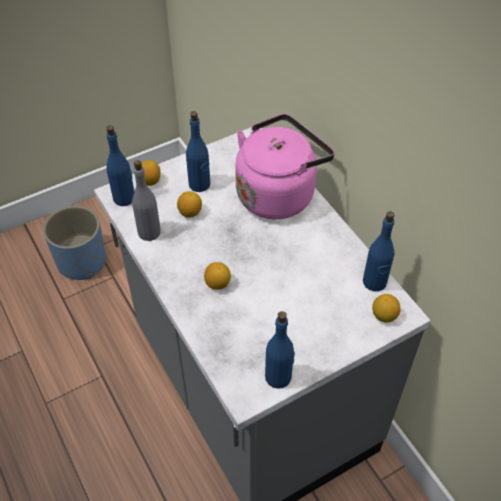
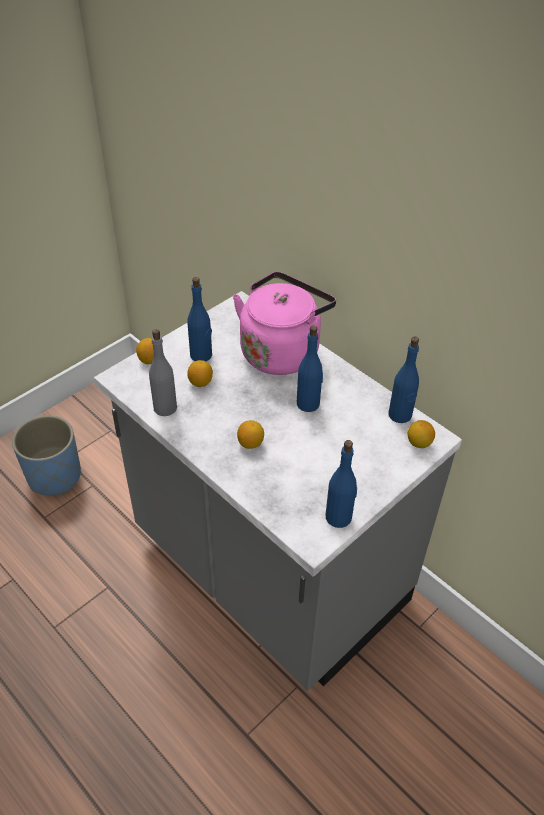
camera: 15 degrees left, 5 degrees down
blue bottle [106,125,134,206] -> blue bottle moved to [297,325,323,412]

